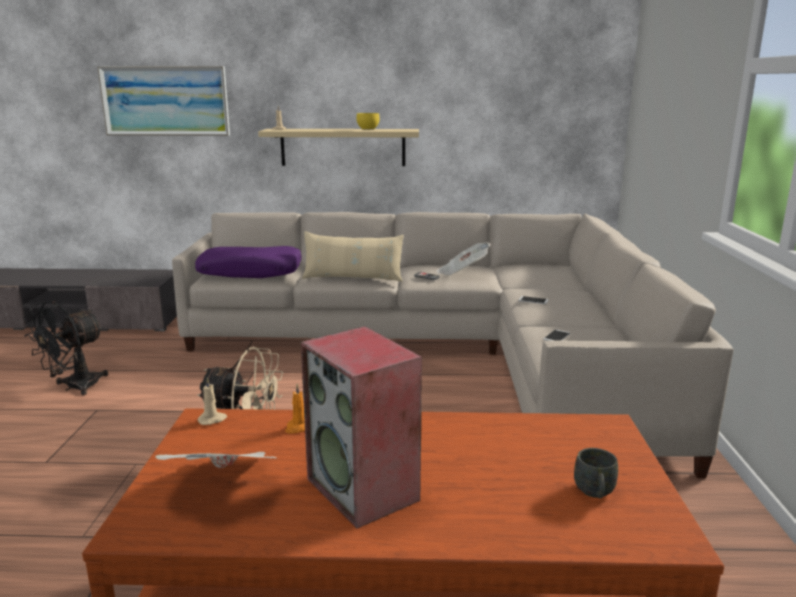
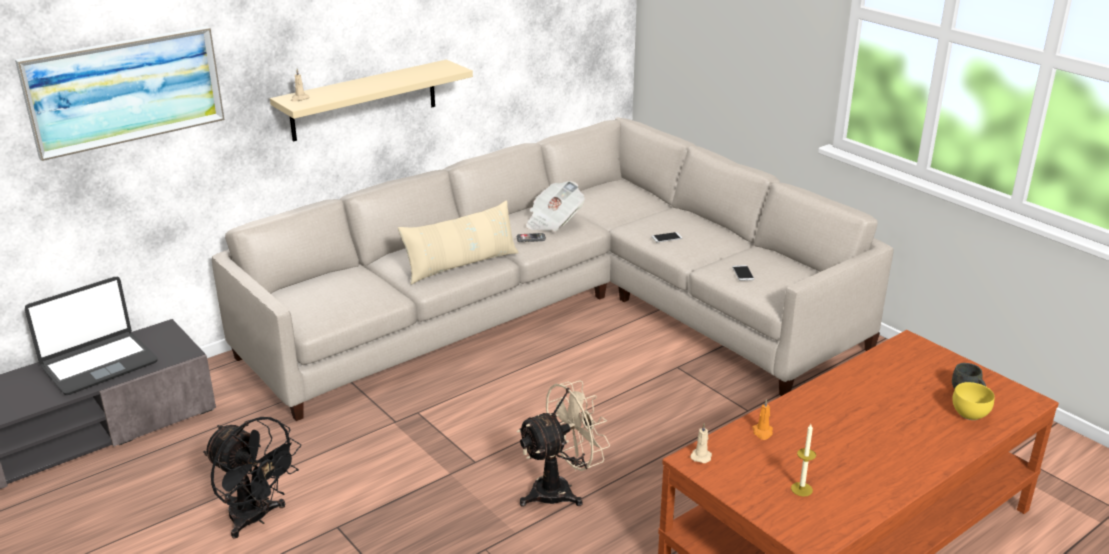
camera: 40 degrees left, 10 degrees up
black fan [23,301,108,395] -> black fan turned 45 degrees counterclockwise [203,417,301,539]
newspaper [156,452,278,468] -> candle [791,424,816,496]
purple pillow [195,246,302,278] -> none
speaker [301,326,422,529] -> none
yellow bowl [357,113,380,130] -> yellow bowl moved to [952,382,995,420]
none -> laptop [25,277,158,395]

